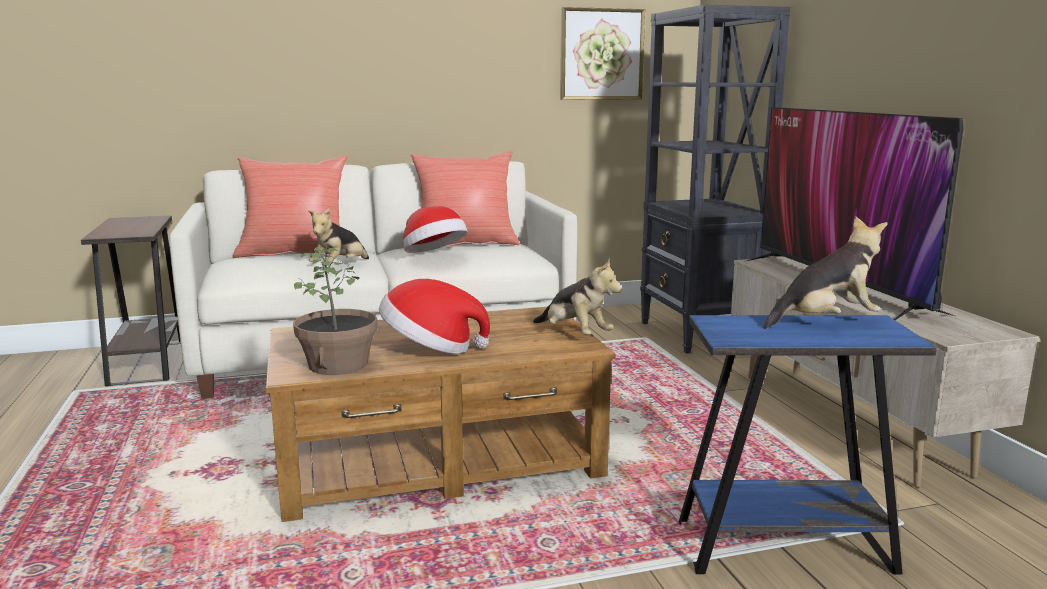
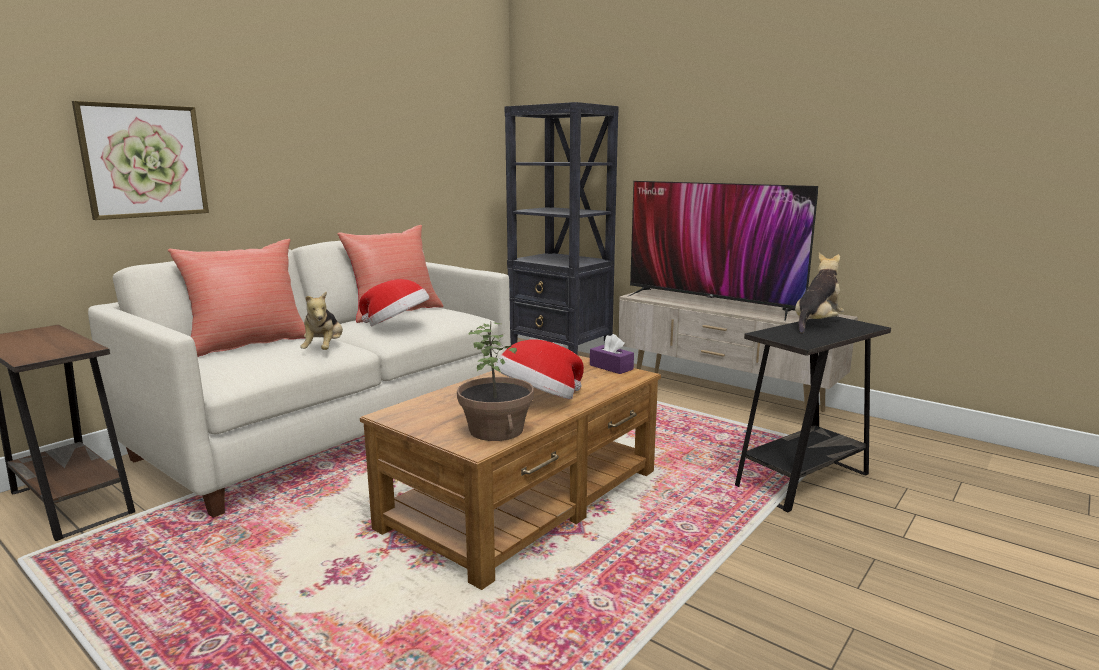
camera: 35 degrees left, 0 degrees up
plush toy [533,258,622,334] -> purple tissue box [590,334,634,374]
picture [560,7,645,100] -> picture moved to [72,101,209,220]
blue side table [679,315,937,575] -> black side table [735,316,891,512]

